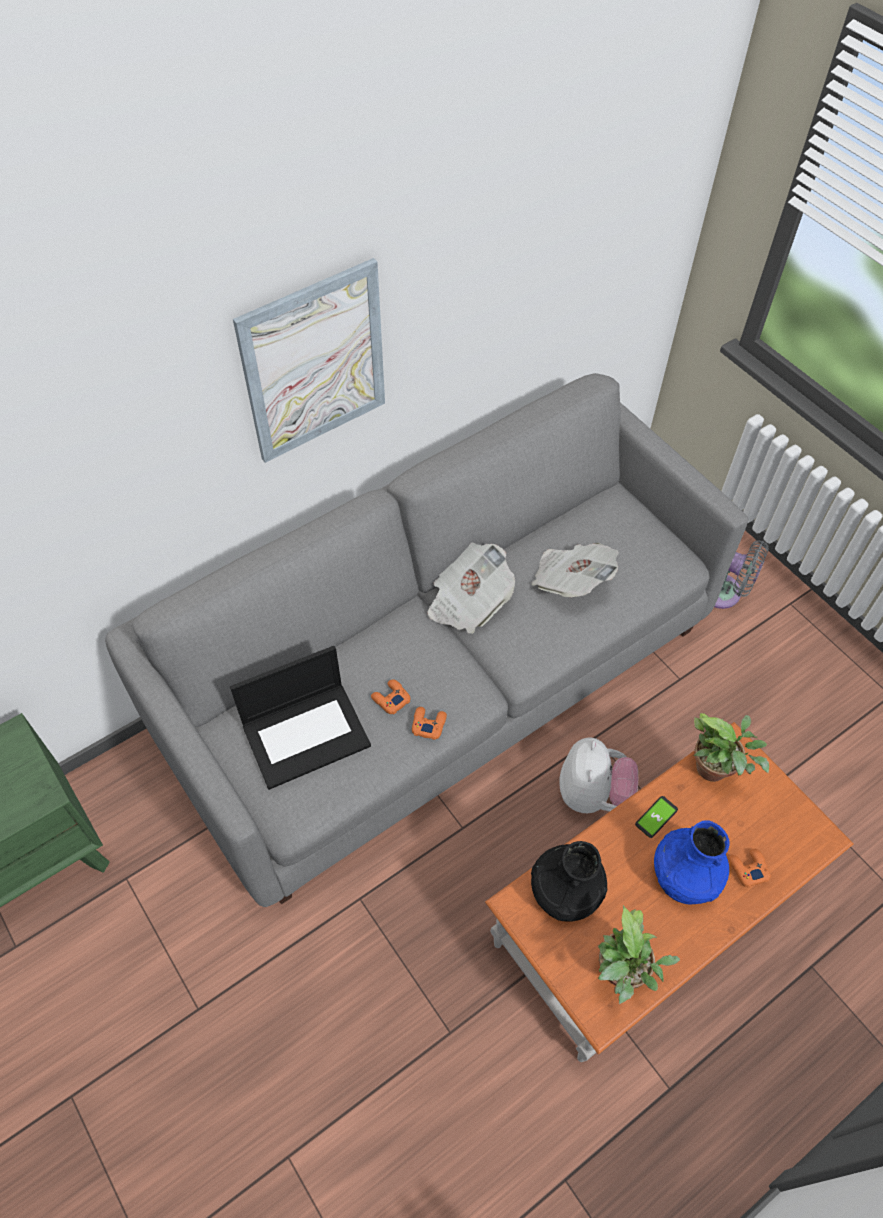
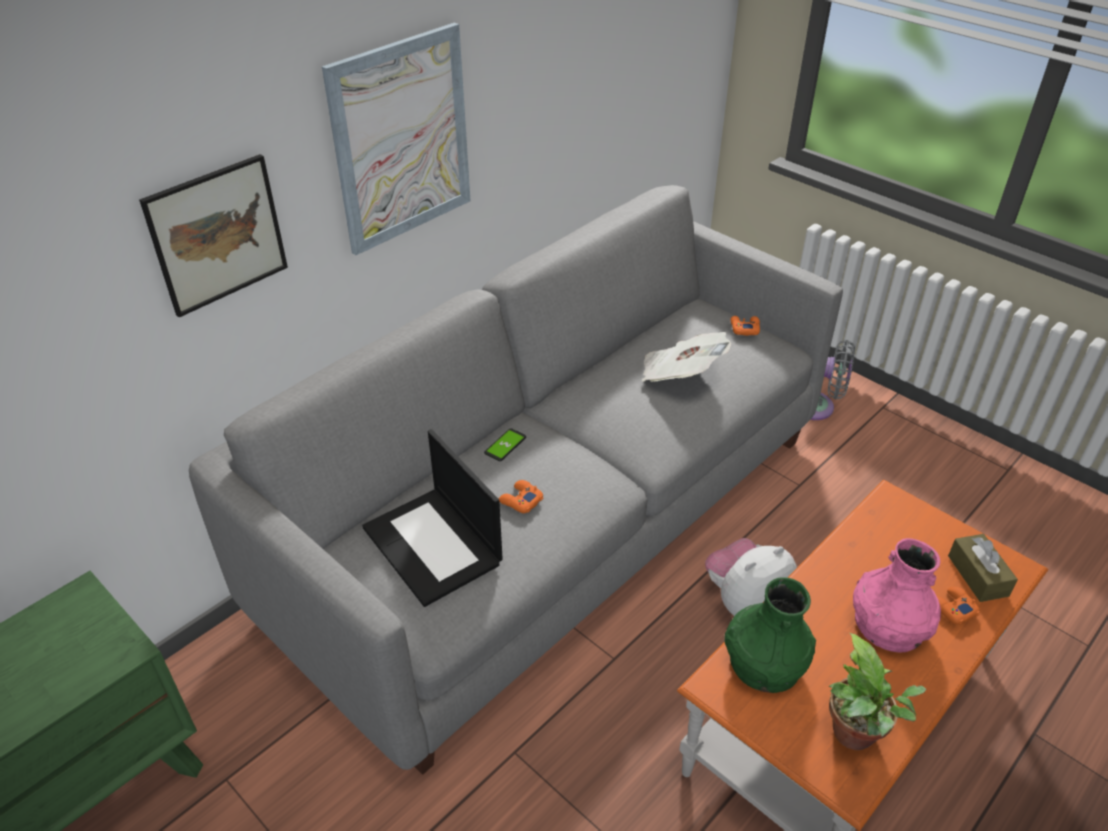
camera: 10 degrees left, 15 degrees down
laptop [230,646,371,790] -> laptop turned 90 degrees clockwise [362,429,503,607]
orange game controller [412,707,447,740] -> orange game controller moved to [730,316,760,336]
newspaper [427,542,515,634] -> none
black vase [531,841,607,922] -> green vase [725,577,816,693]
plush toy [559,738,638,813] -> plush toy turned 120 degrees counterclockwise [705,538,797,616]
phone [635,796,678,838] -> phone moved to [484,428,526,461]
blue vase [654,820,730,904] -> pink vase [853,538,941,653]
potted plant [694,713,769,782] -> none
none -> picture [139,154,288,317]
none -> brown tissue box [948,534,1018,602]

